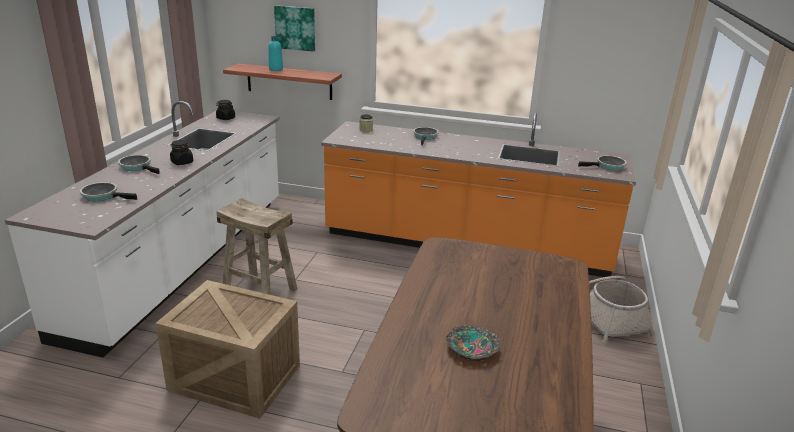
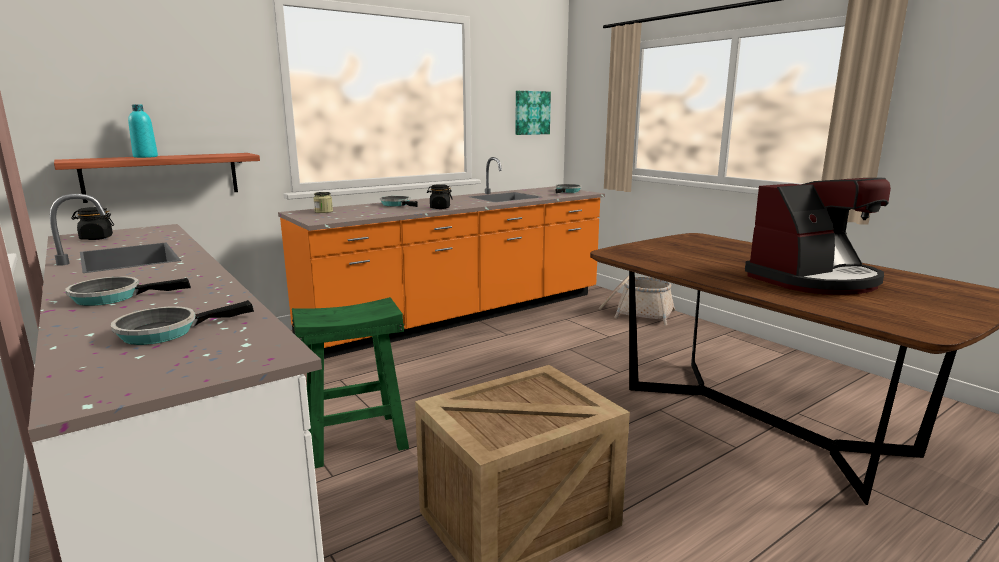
camera: 50 degrees left, 10 degrees down
black jar [170,140,193,165] -> black jar moved to [427,184,453,209]
beige stool [216,198,298,295] -> green stool [292,297,409,468]
picture [274,5,315,52] -> picture moved to [515,91,551,135]
bowl [446,325,500,361] -> coffee machine [745,178,891,295]

